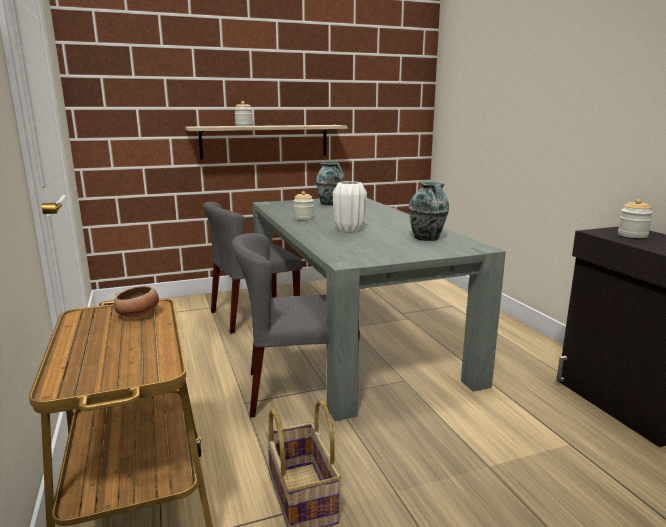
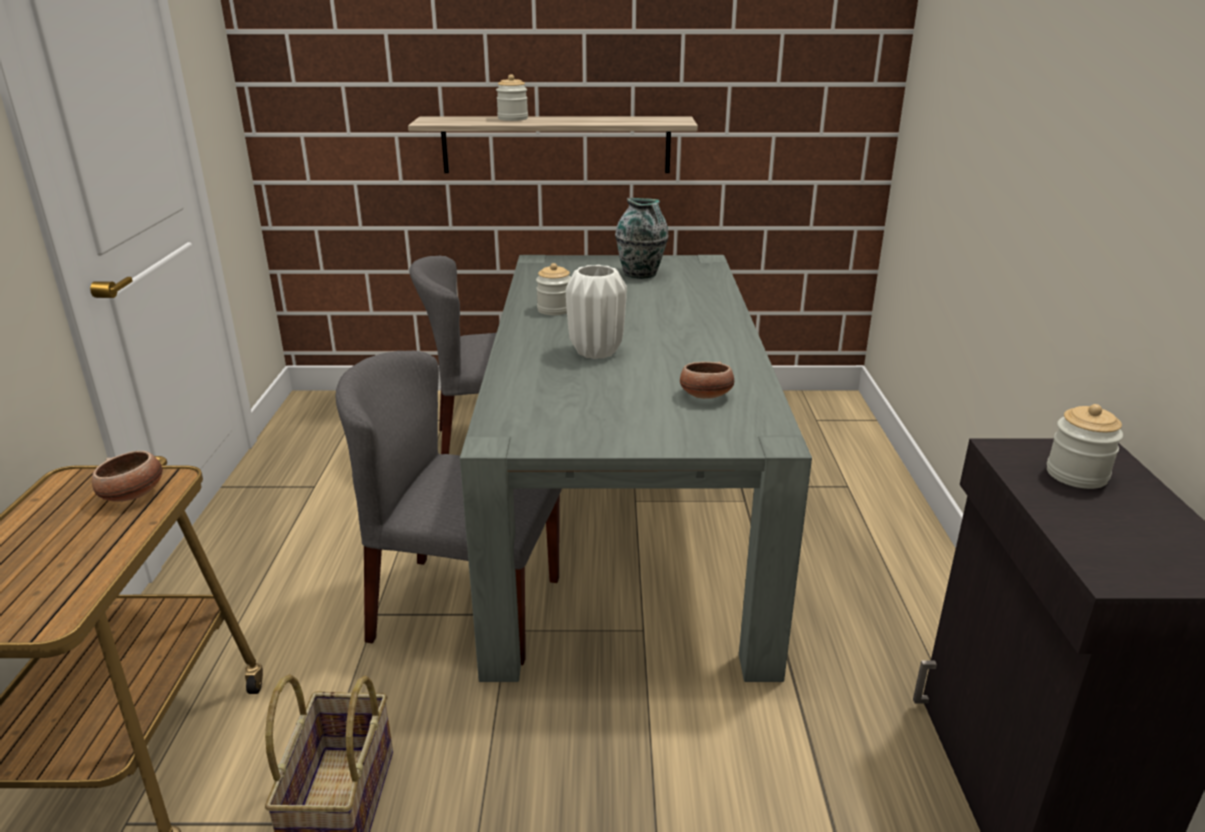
camera: 20 degrees right, 10 degrees up
vase [408,181,449,241] -> bowl [680,362,734,399]

